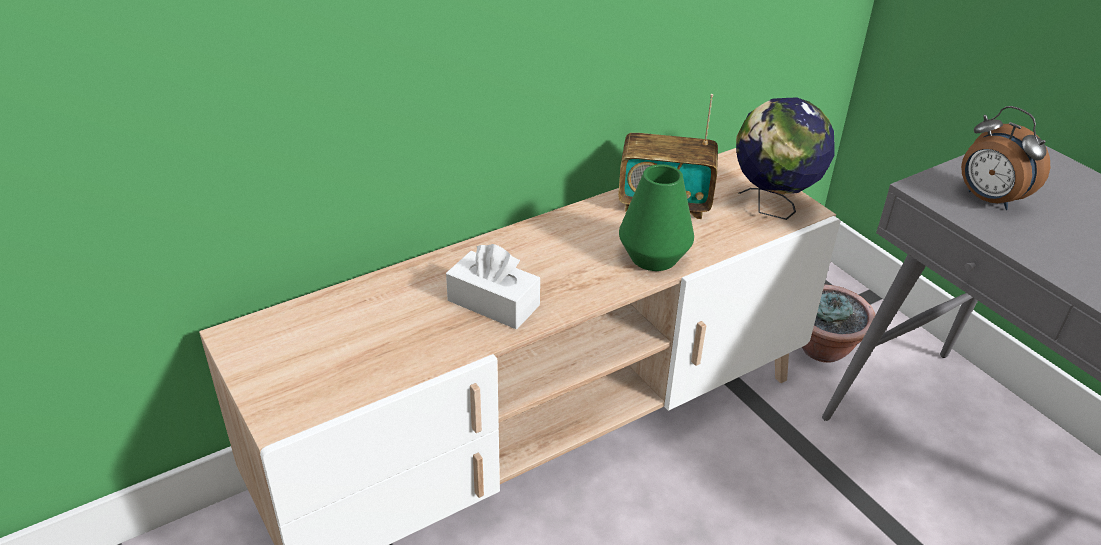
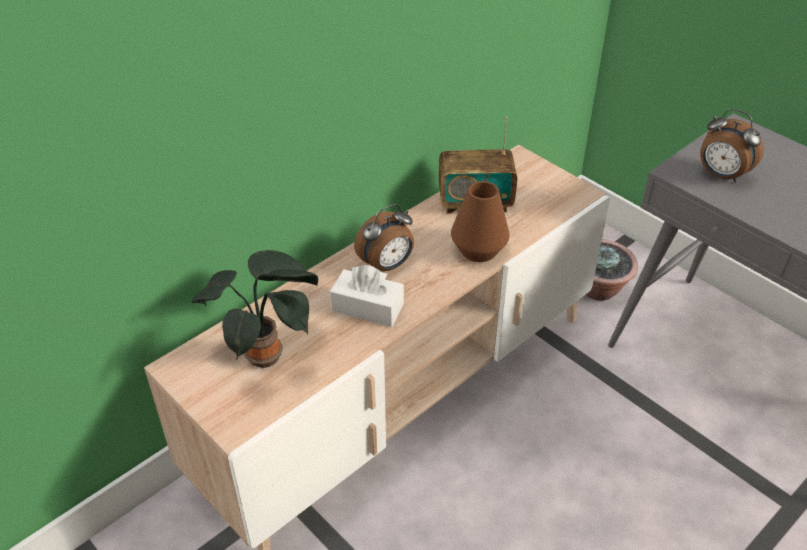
camera: 10 degrees left, 5 degrees up
green vase [619,164,694,271] -> brown vase [451,181,510,262]
globe [736,97,835,220] -> none
none -> potted plant [192,250,318,368]
none -> alarm clock [354,204,414,271]

